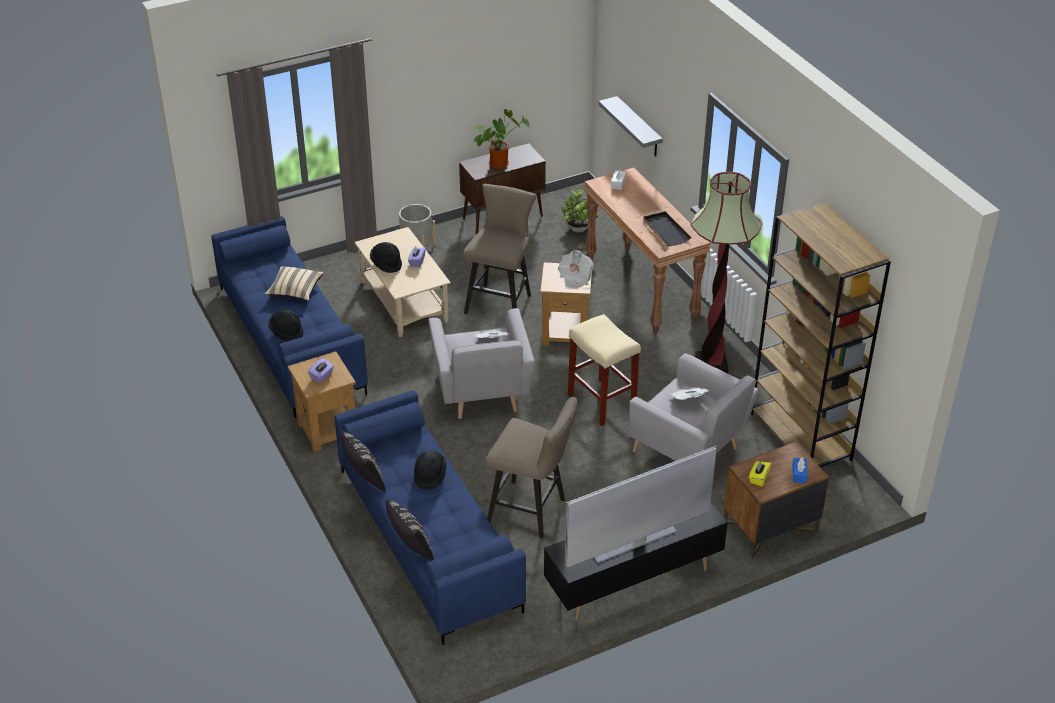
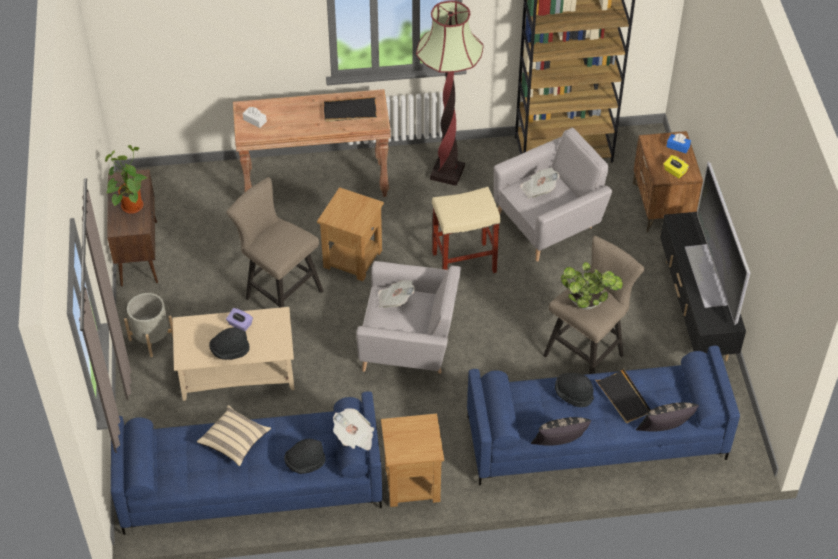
camera: 70 degrees left, 10 degrees up
purple tissue box [308,358,334,383] -> none
newspaper [558,250,594,289] -> newspaper moved to [333,408,374,450]
potted plant [562,189,598,232] -> potted plant moved to [561,262,623,310]
grey shelf [598,96,663,157] -> none
none -> black tray [595,368,651,423]

